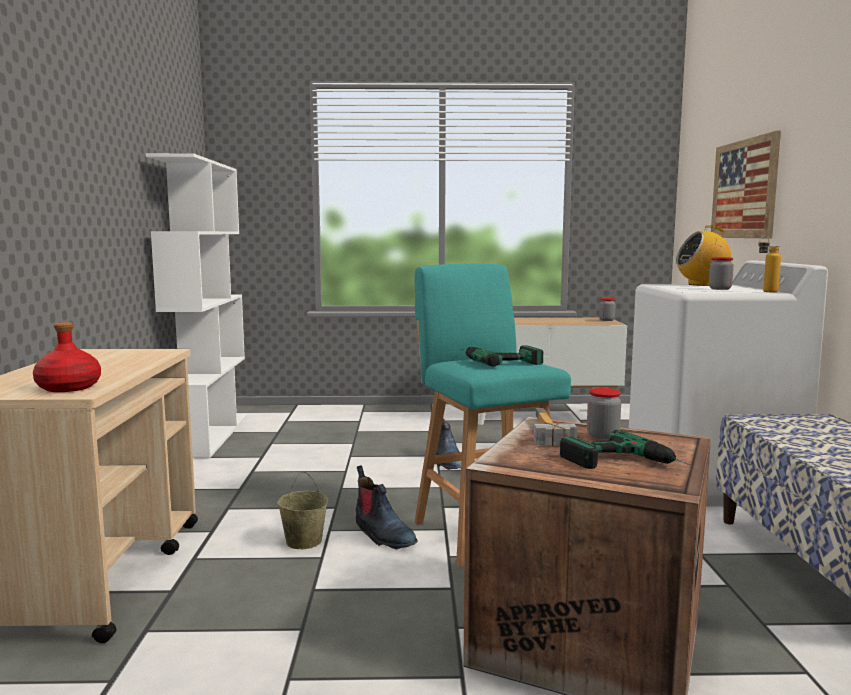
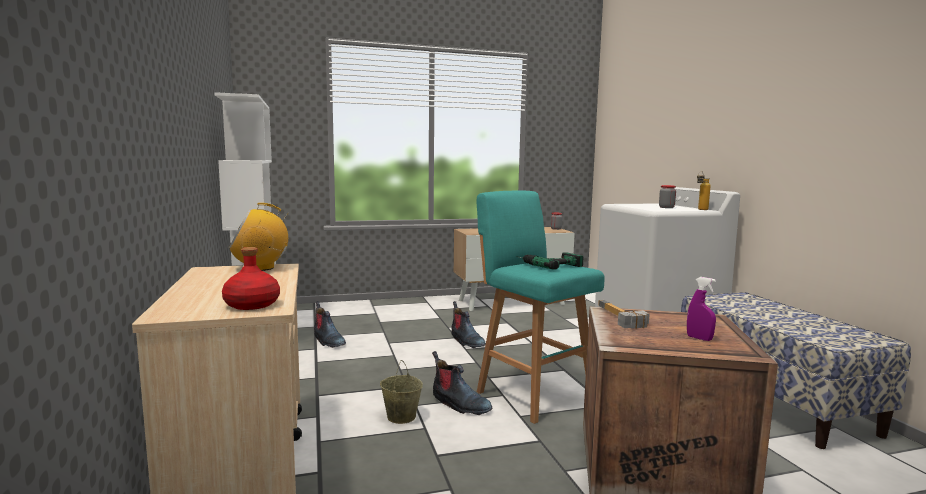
camera: 15 degrees left, 0 degrees up
power drill [560,430,691,469] -> purple spray bottle [687,277,716,341]
jar [587,388,621,440] -> none
radio [676,225,731,286] -> radio moved to [229,203,288,271]
picture [711,131,781,238] -> none
none -> boot [314,301,346,348]

